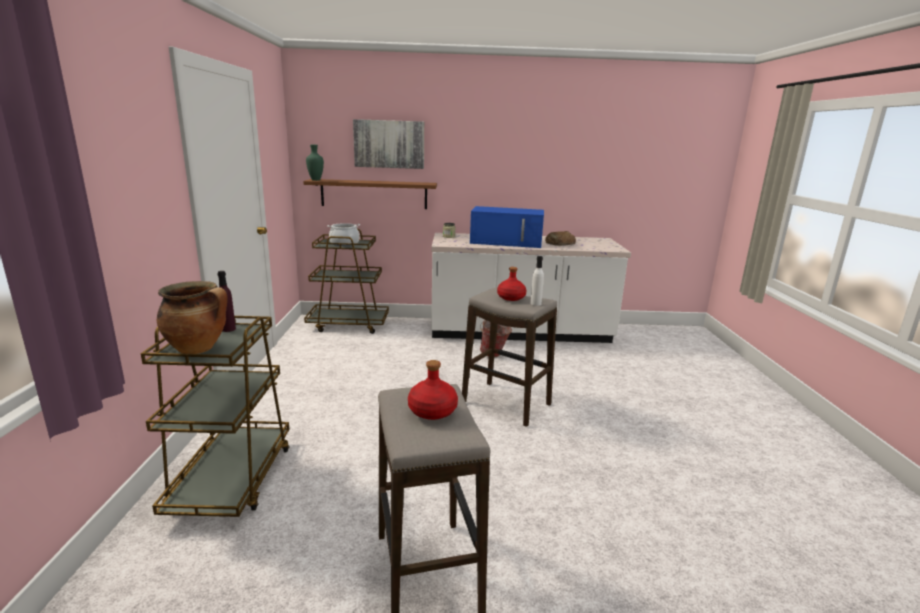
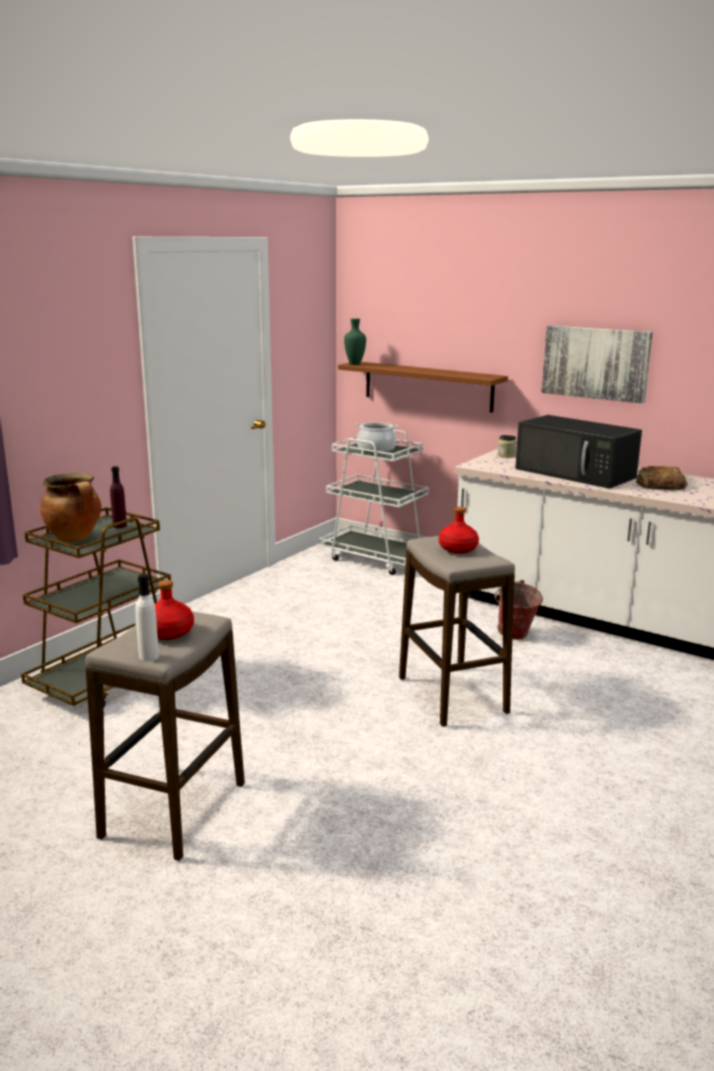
camera: 35 degrees right, 0 degrees up
brown cart [304,229,389,334] -> white cart [319,430,429,575]
picture [353,119,424,169] -> picture moved to [541,325,653,403]
blue microwave [470,206,544,248] -> black microwave [515,415,642,489]
white bottle [531,256,544,306] -> white bottle moved to [135,574,159,661]

